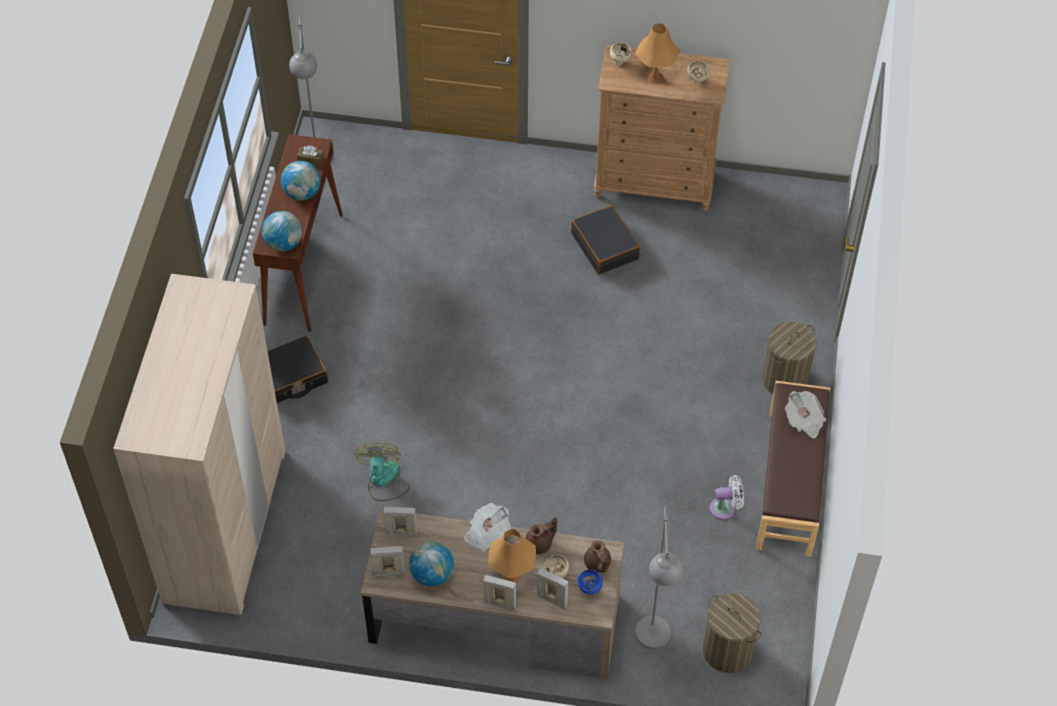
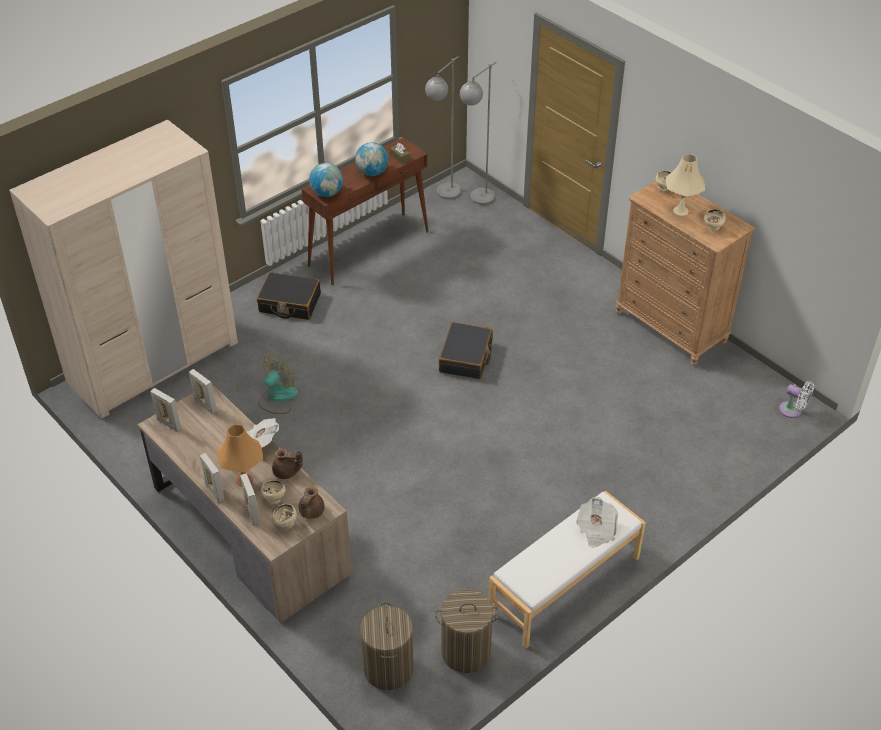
camera: 40 degrees right, 10 degrees down
globe [409,541,454,586] -> none
black suitcase [571,205,641,274] -> black suitcase moved to [439,322,493,379]
blue bowl [577,569,603,595] -> beige bowl [273,504,297,529]
orange table lamp [635,23,680,84] -> beige table lamp [666,154,705,216]
grey floor lamp [635,507,683,649] -> grey floor lamp moved to [460,62,497,205]
white fan [710,475,744,520] -> white fan moved to [779,381,814,418]
brown bench [756,381,830,557] -> white bench [488,491,646,648]
laundry basket [762,322,817,394] -> laundry basket moved to [435,589,499,673]

